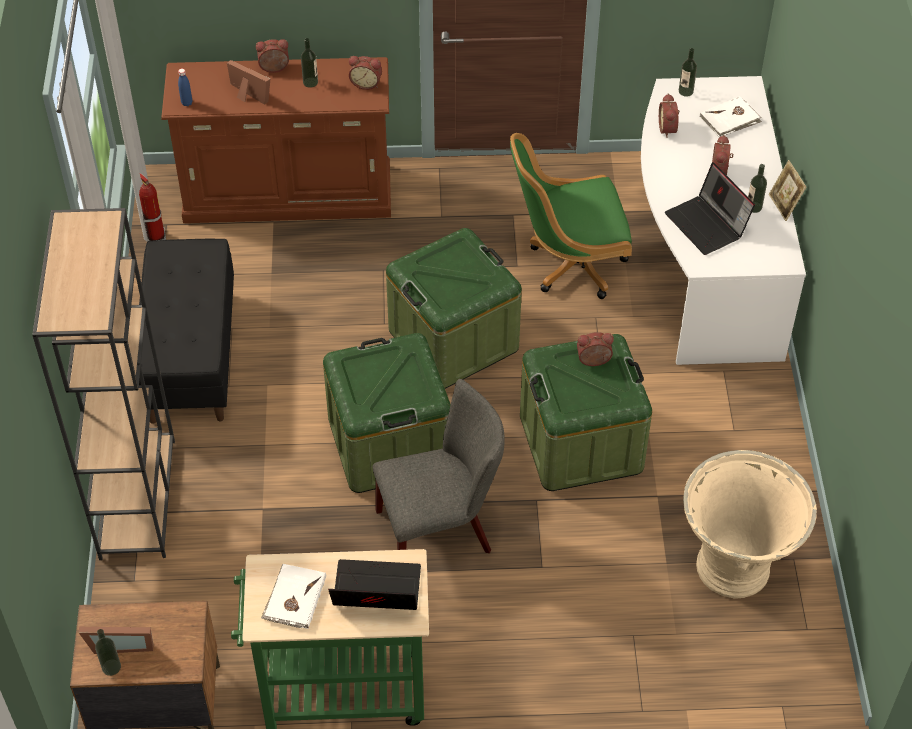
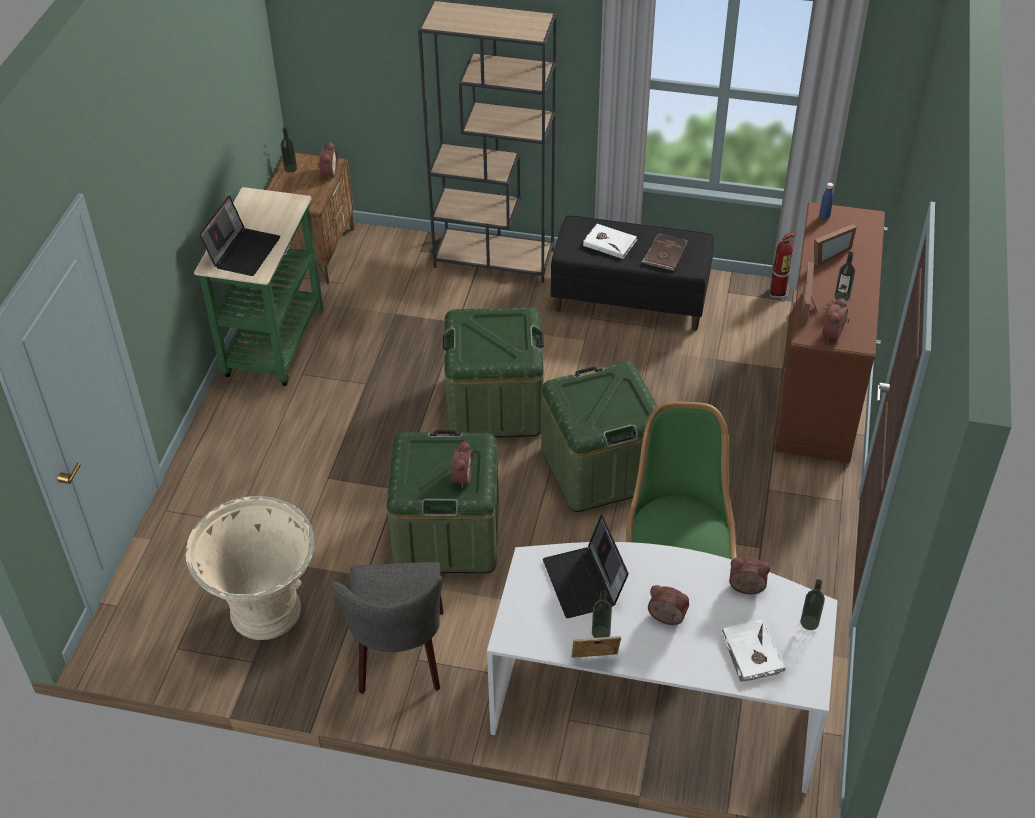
camera: 105 degrees right, 5 degrees down
picture frame [79,627,154,654] -> picture frame moved to [801,262,819,325]
alarm clock [256,39,289,73] -> alarm clock moved to [317,141,338,180]
white book [261,564,326,629] -> white book moved to [583,224,637,259]
grey chair [373,379,505,553] -> grey chair moved to [331,562,443,694]
laptop [665,162,755,255] -> laptop turned 90 degrees counterclockwise [543,515,629,618]
none -> brown book [642,233,689,272]

